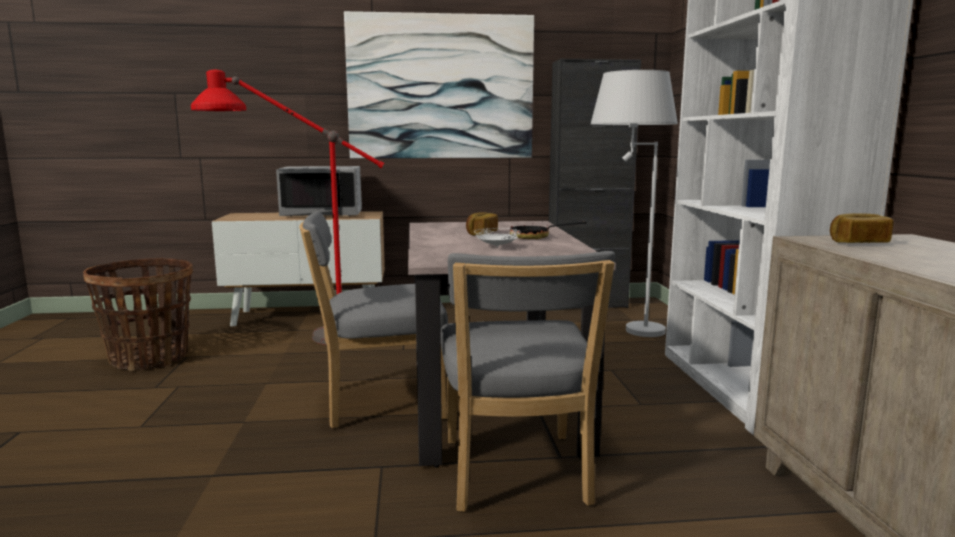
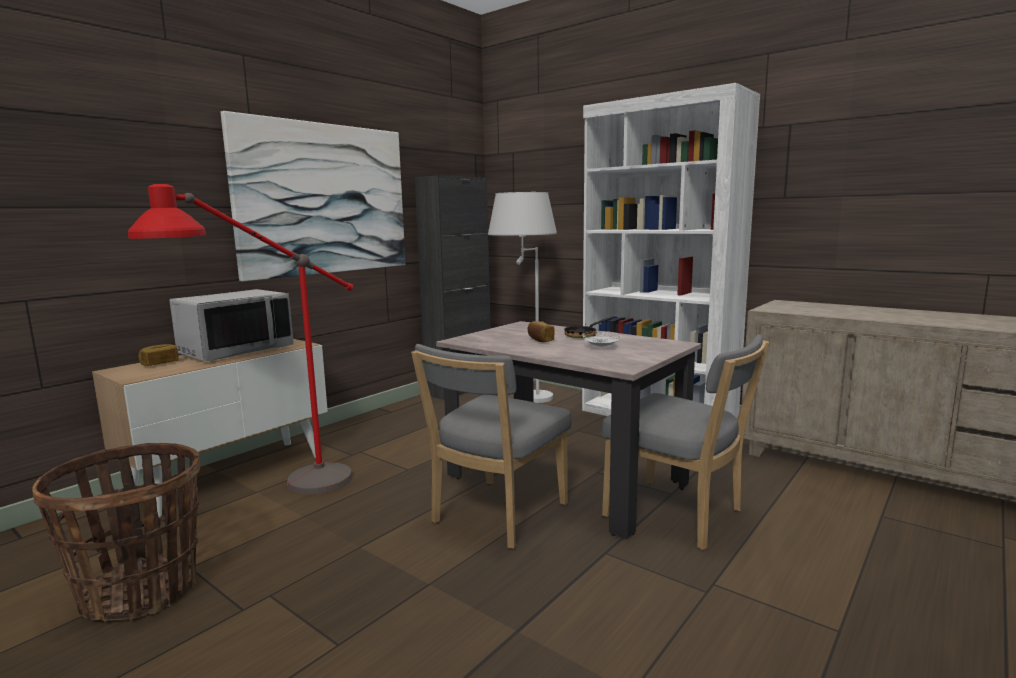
camera: 45 degrees left, 0 degrees up
bread [830,213,894,243] -> bread moved to [138,344,179,366]

